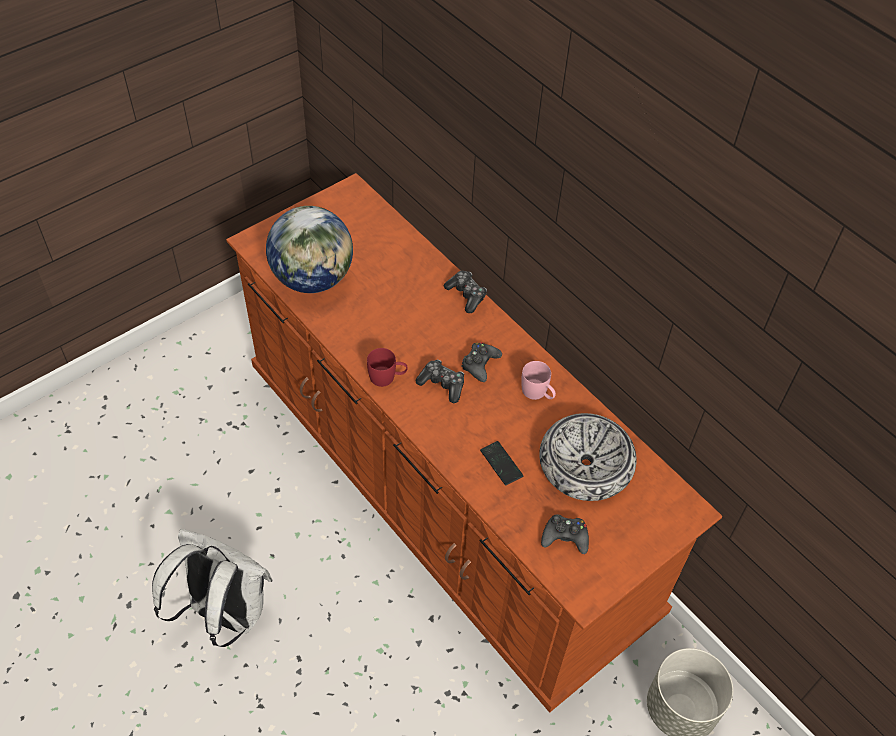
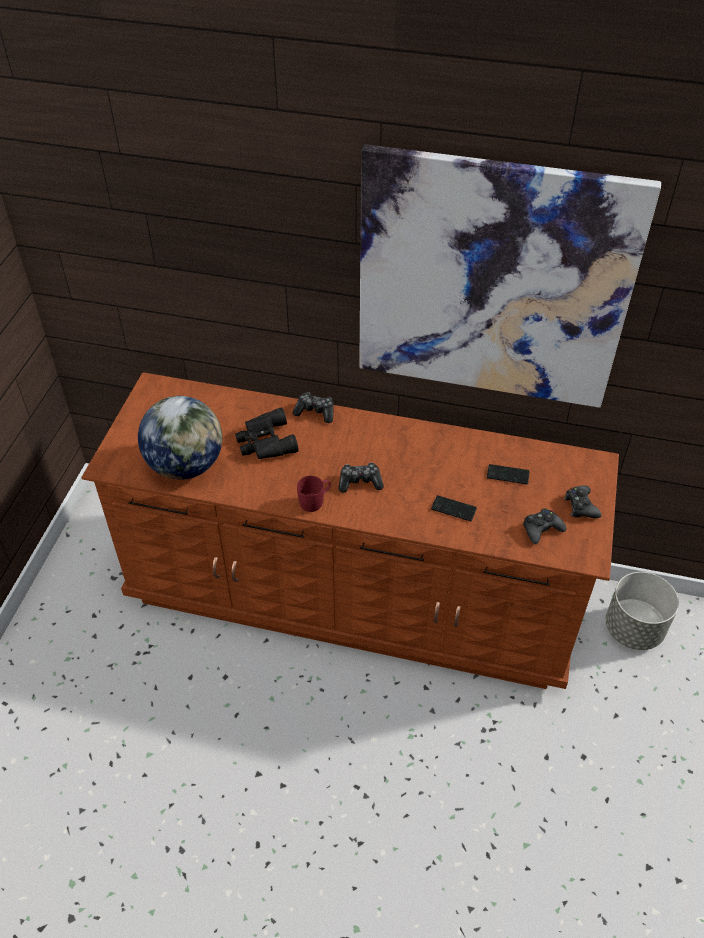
camera: 35 degrees left, 5 degrees down
white backpack [152,529,273,647] -> none
black game controller [461,342,502,382] -> black game controller moved to [564,486,601,518]
pink mug [521,361,556,400] -> none
bowl [539,413,637,501] -> phone [487,464,530,484]
none -> black binoculars [235,407,299,459]
none -> picture [359,144,661,408]

